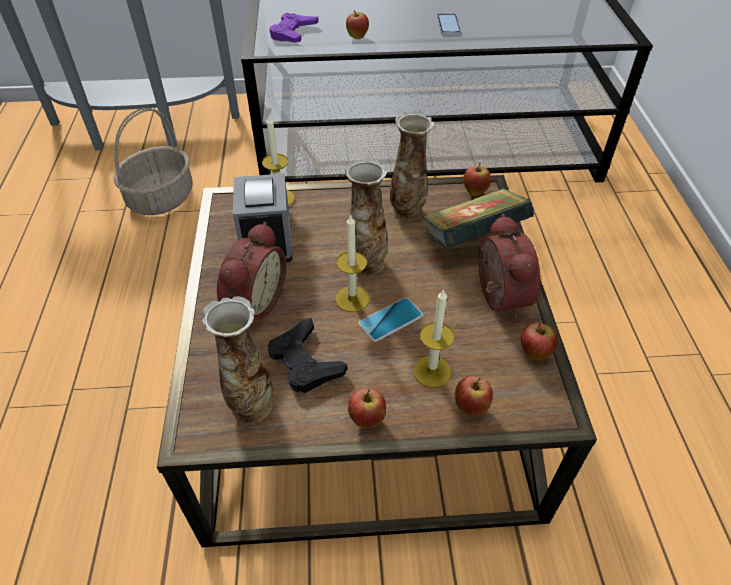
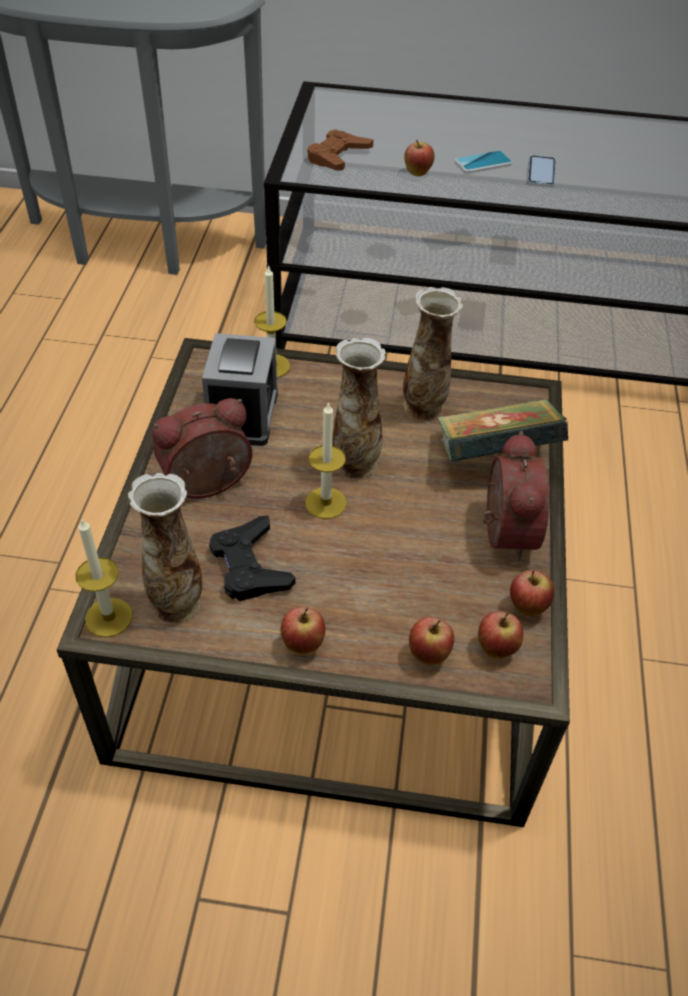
camera: 10 degrees right, 0 degrees up
basket [113,108,193,215] -> none
alarm clock [217,222,286,320] -> alarm clock turned 150 degrees counterclockwise [152,398,252,498]
purple game controller [269,13,319,42] -> brown game controller [307,129,373,171]
phone [358,297,423,342] -> phone moved to [455,150,513,172]
candle [413,288,454,387] -> candle moved to [75,518,133,637]
apple [463,163,491,196] -> apple moved to [478,611,523,659]

